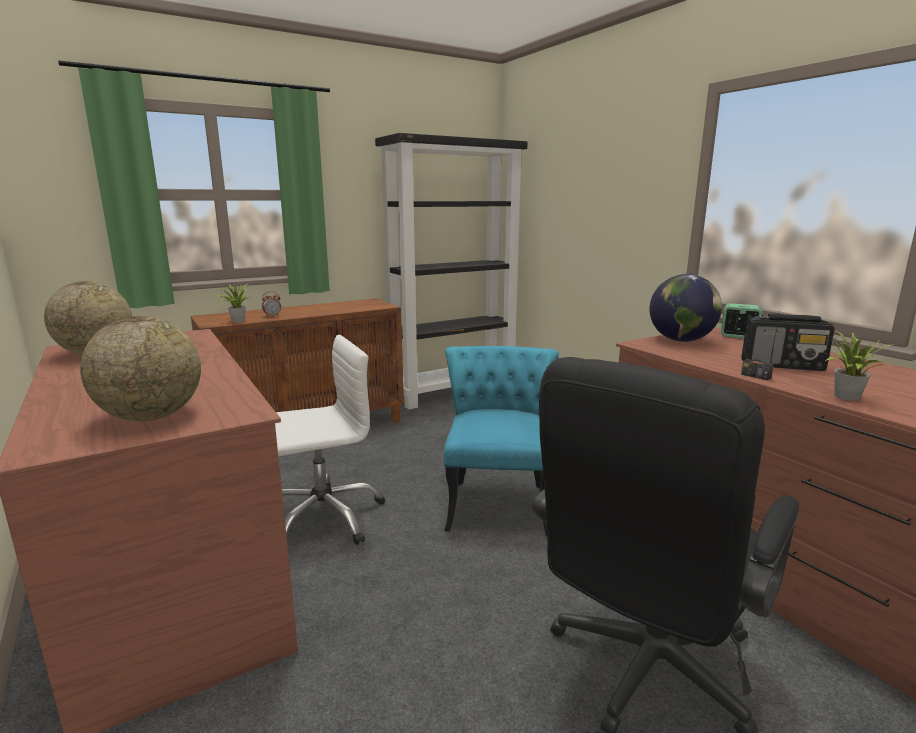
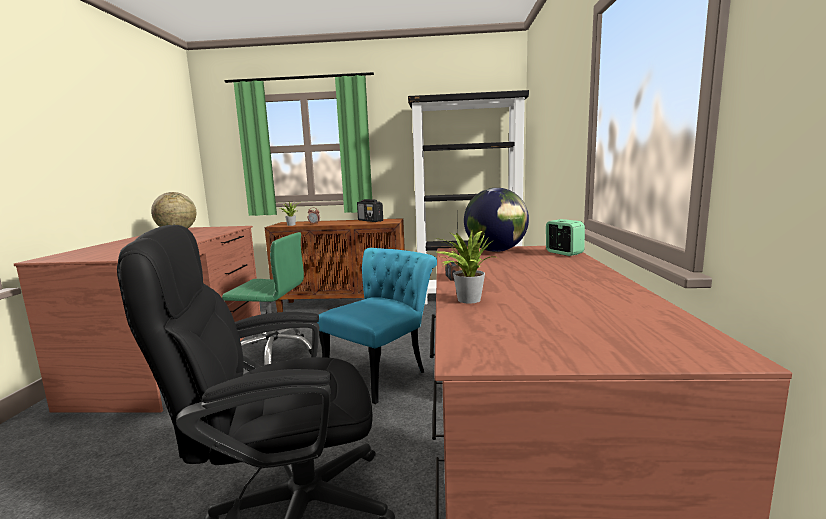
camera: 35 degrees right, 5 degrees down
globe [80,316,201,421] -> none
white office chair [275,335,385,545] -> green office chair [222,232,312,365]
radio [741,314,835,371] -> radio moved to [357,199,383,222]

